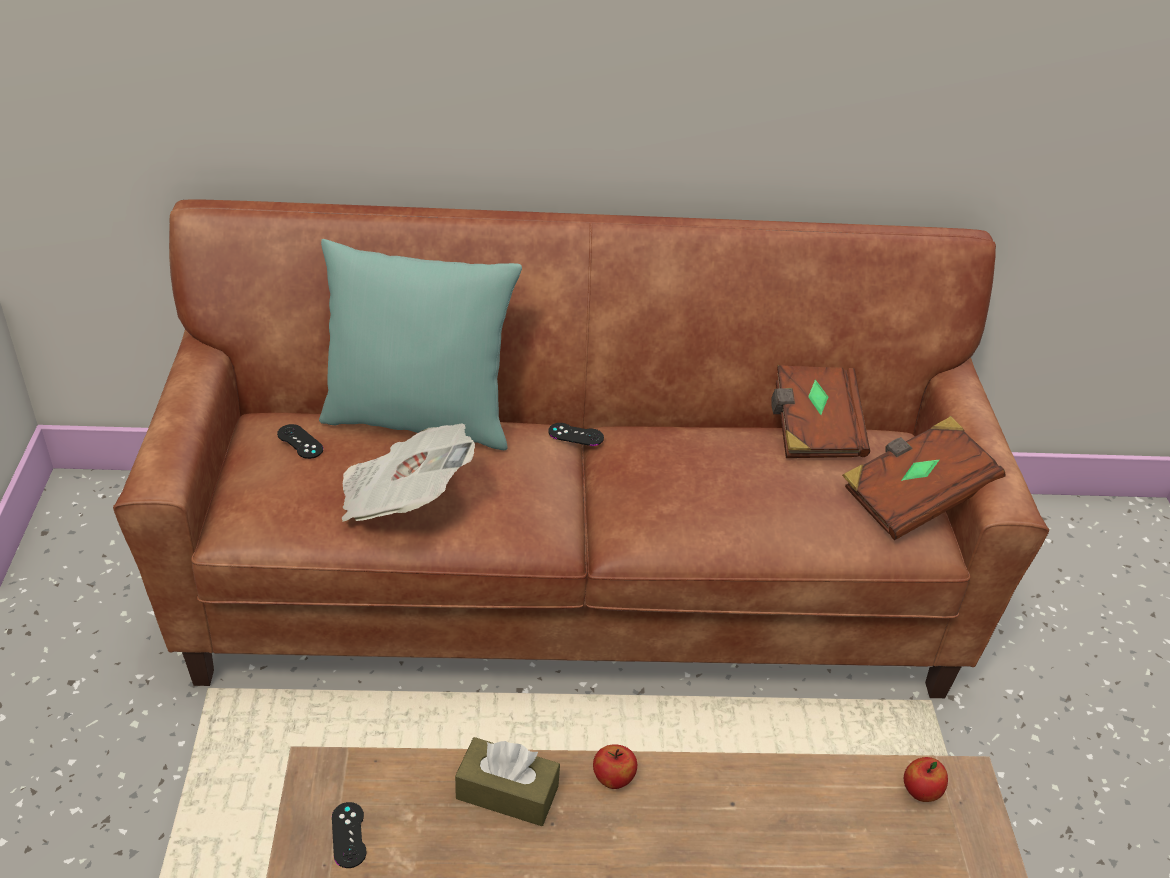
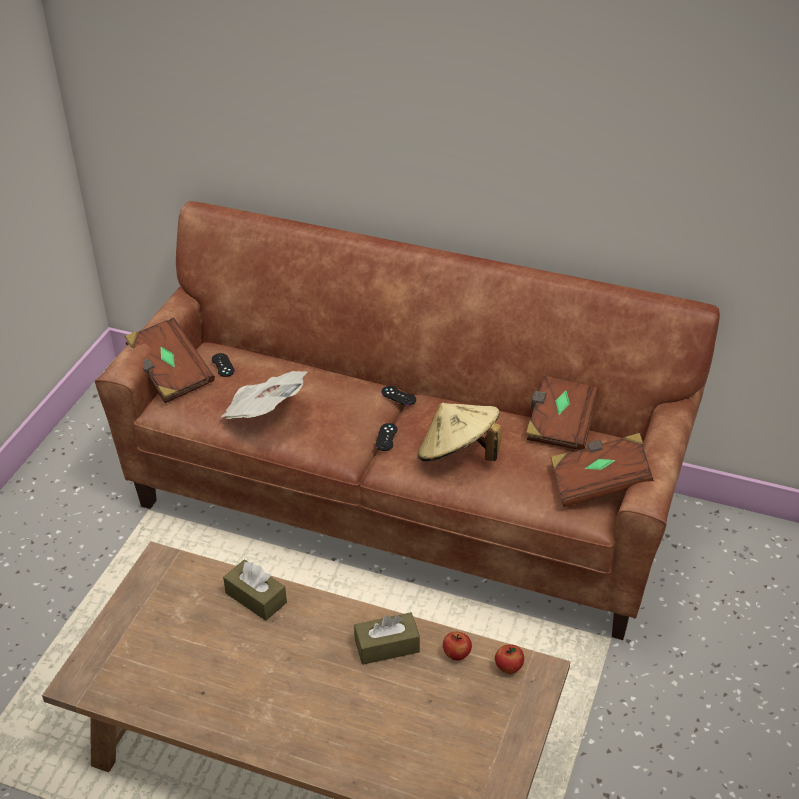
camera: 25 degrees right, 0 degrees up
turquoise pillow [319,239,522,450] -> none
black game controller [332,802,367,868] -> black game controller moved to [376,423,397,451]
apple [593,744,637,789] -> apple moved to [443,632,472,661]
none -> brown book [125,318,215,403]
none -> brown tissue box [354,612,420,665]
none -> beige hat [418,403,502,461]

